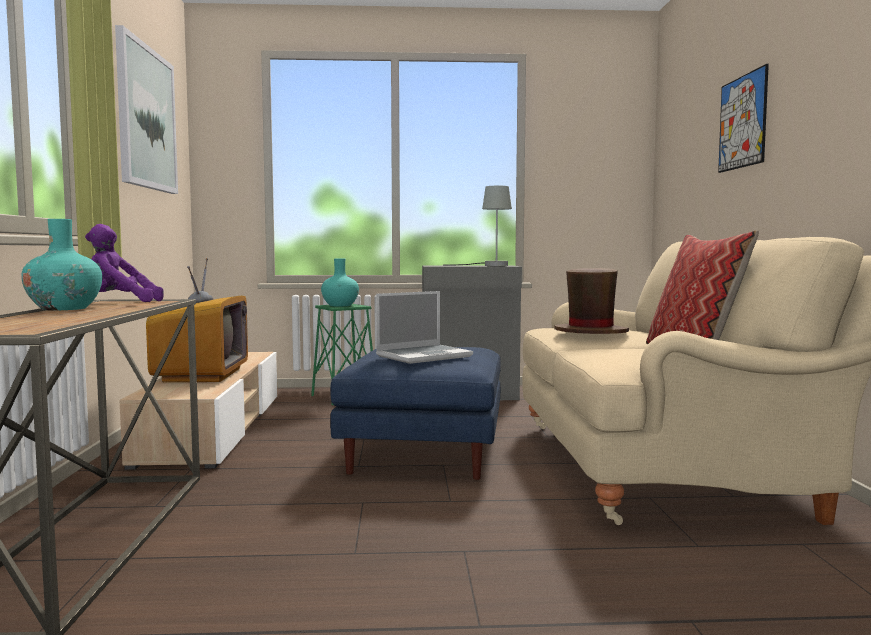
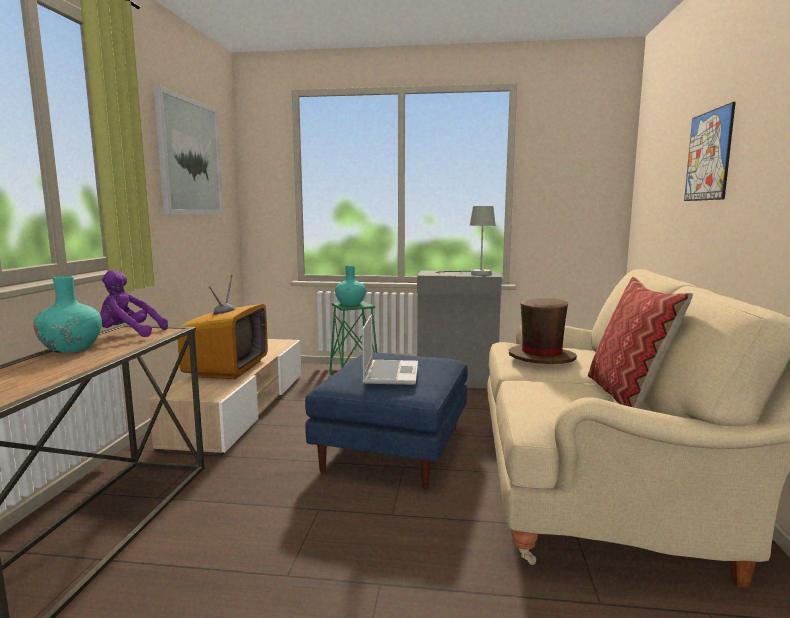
camera: 10 degrees right, 5 degrees up
laptop [376,291,473,364] -> laptop turned 60 degrees counterclockwise [362,314,418,385]

